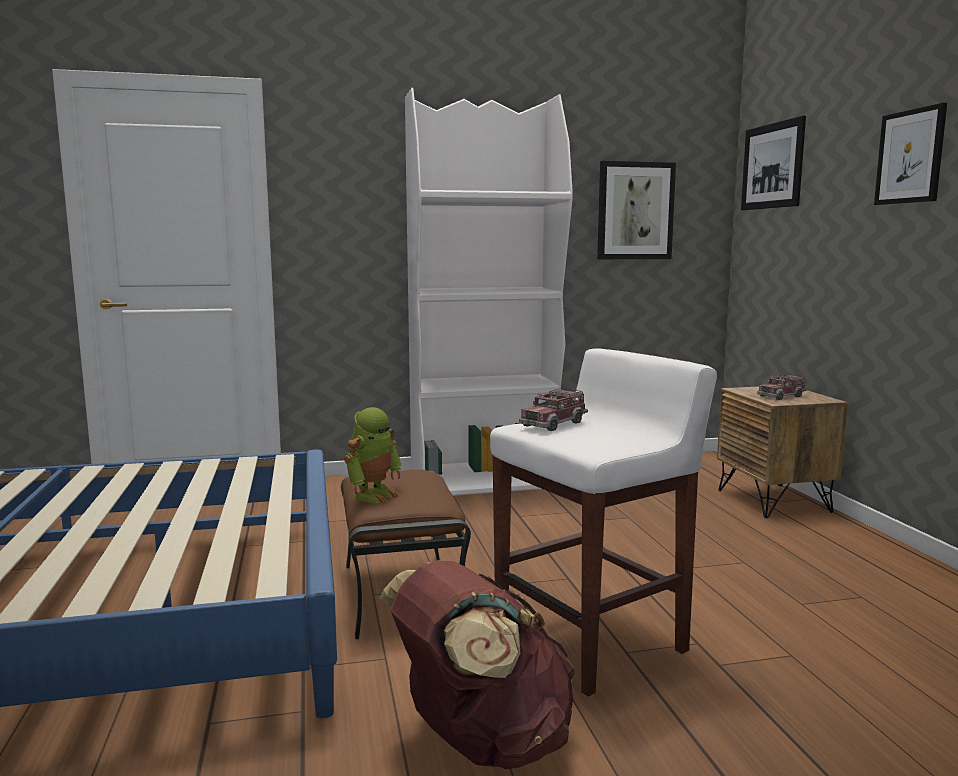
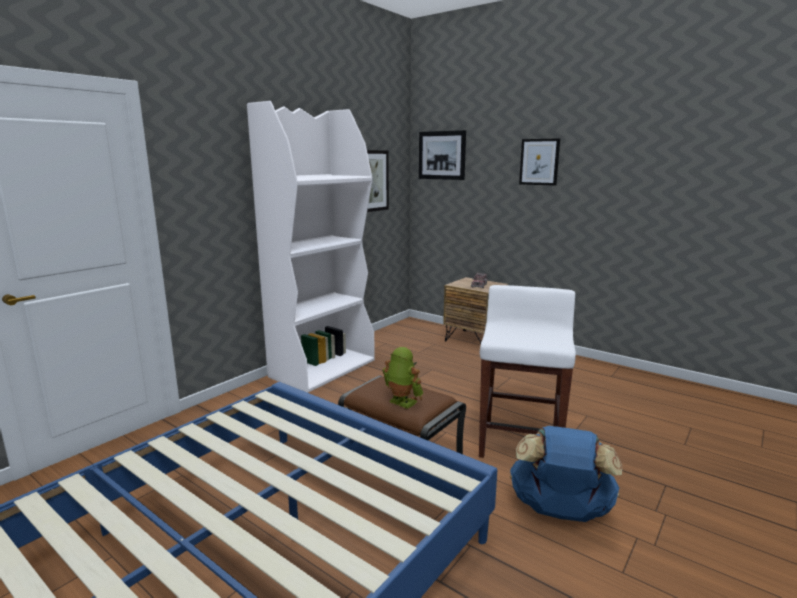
camera: 40 degrees left, 5 degrees up
toy robot [344,407,402,503] -> toy robot turned 45 degrees counterclockwise [382,347,423,409]
brown backpack [380,561,576,769] -> blue backpack [510,426,622,522]
toy truck [519,388,588,431] -> none

